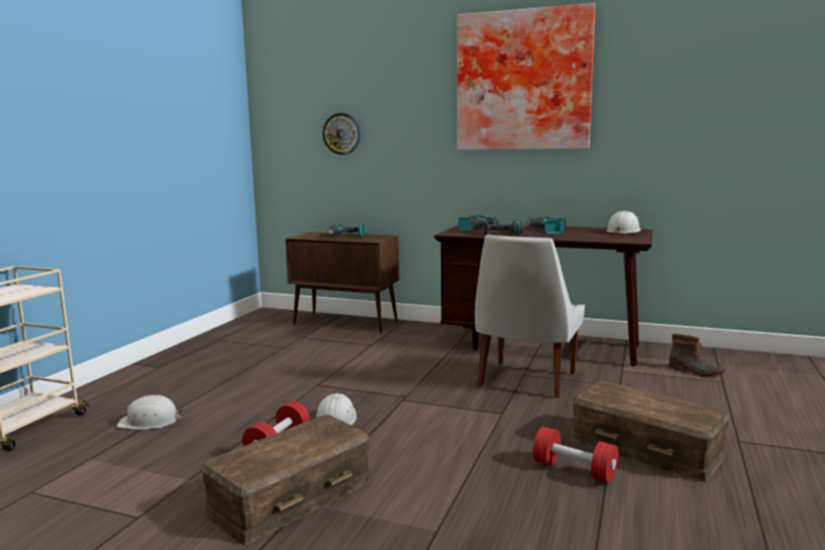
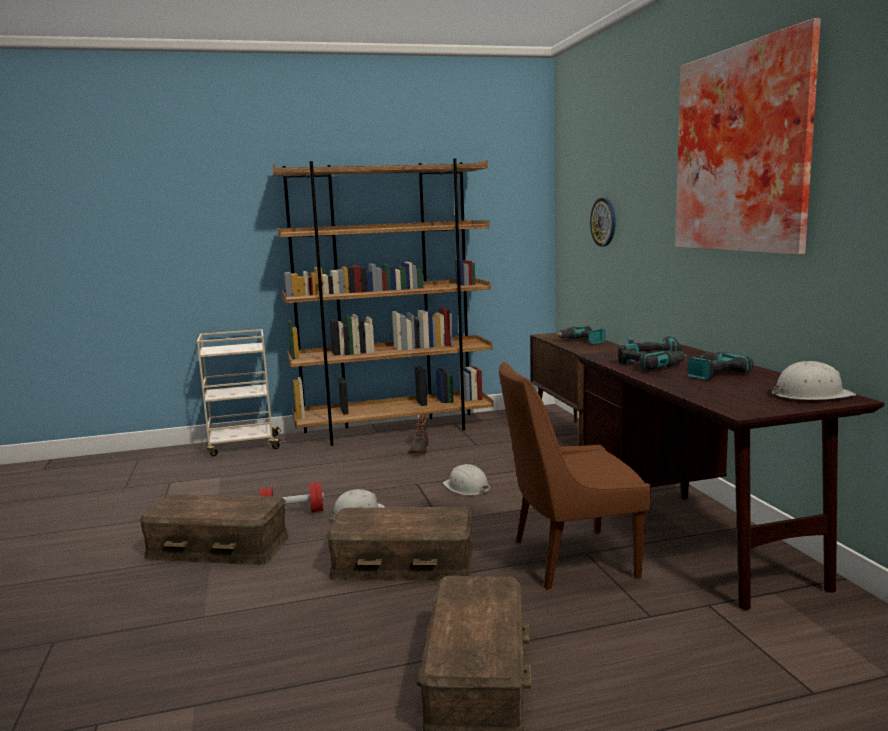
camera: 55 degrees right, 0 degrees up
white hard hat [117,395,183,430] -> white hard hat moved to [443,464,490,495]
white chair [475,235,585,398] -> brown chair [499,362,651,590]
red dumbbell [533,427,618,483] -> none
boot [669,334,725,377] -> boot moved to [409,414,429,454]
none -> brown bookcase [272,158,494,446]
none -> brown storage box [326,507,472,581]

